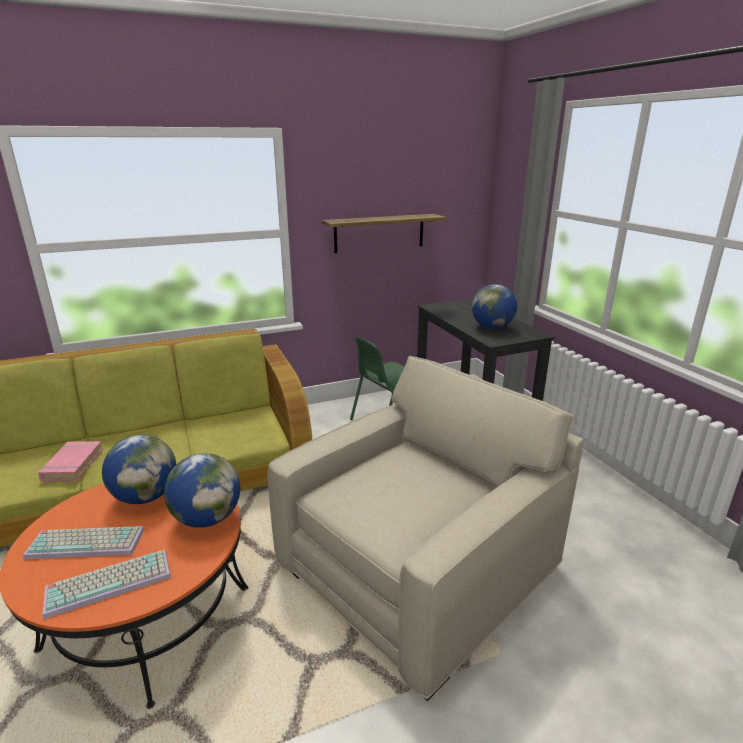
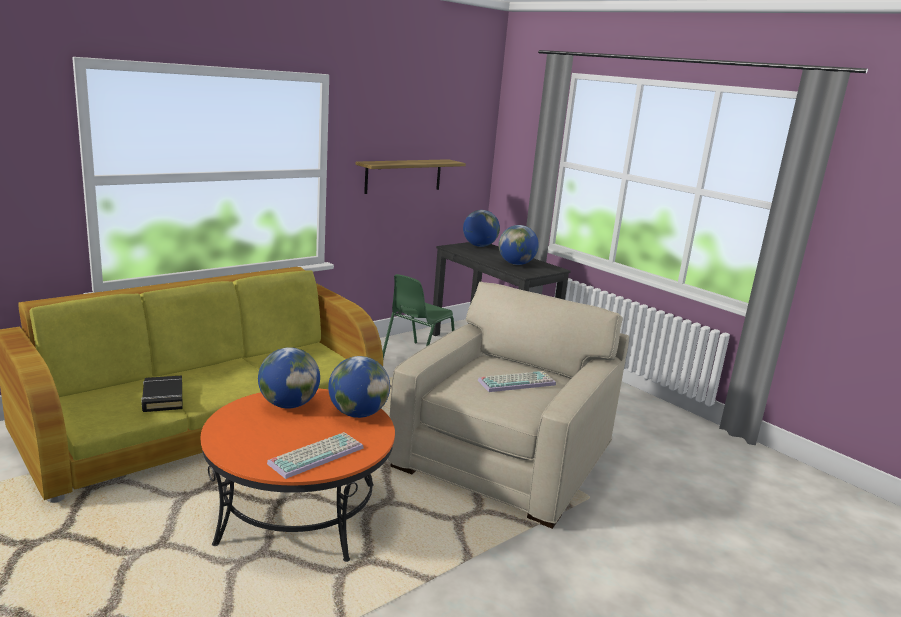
camera: 20 degrees left, 5 degrees down
keyboard [23,526,145,559] -> keyboard moved to [478,371,556,392]
pink book [38,441,103,482] -> black book [141,375,182,412]
none -> globe [463,210,500,247]

